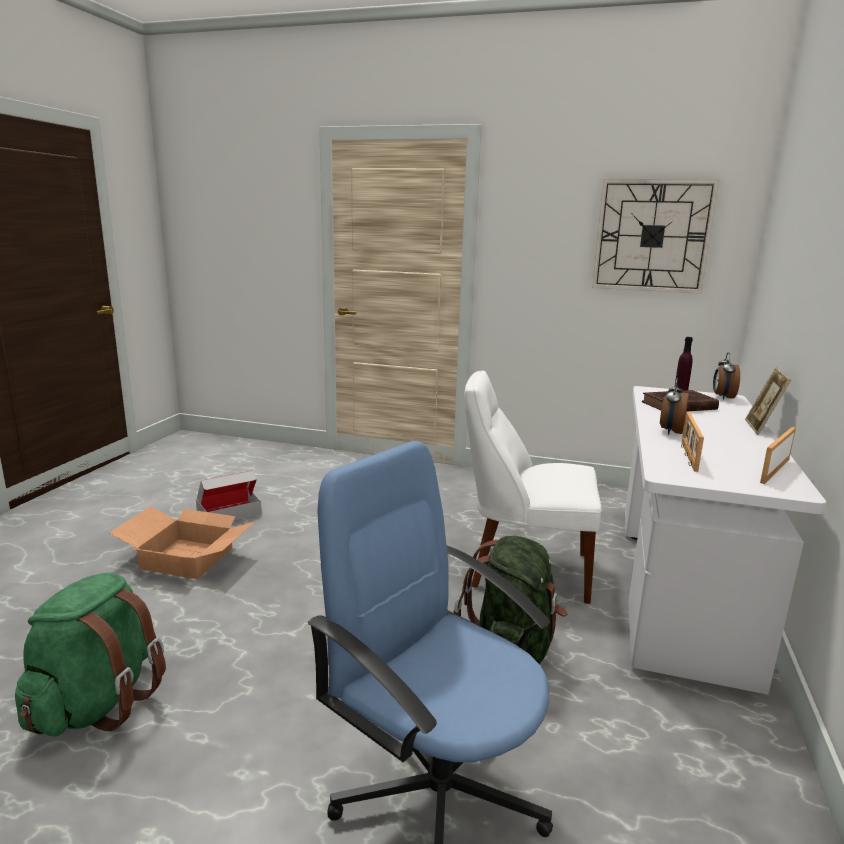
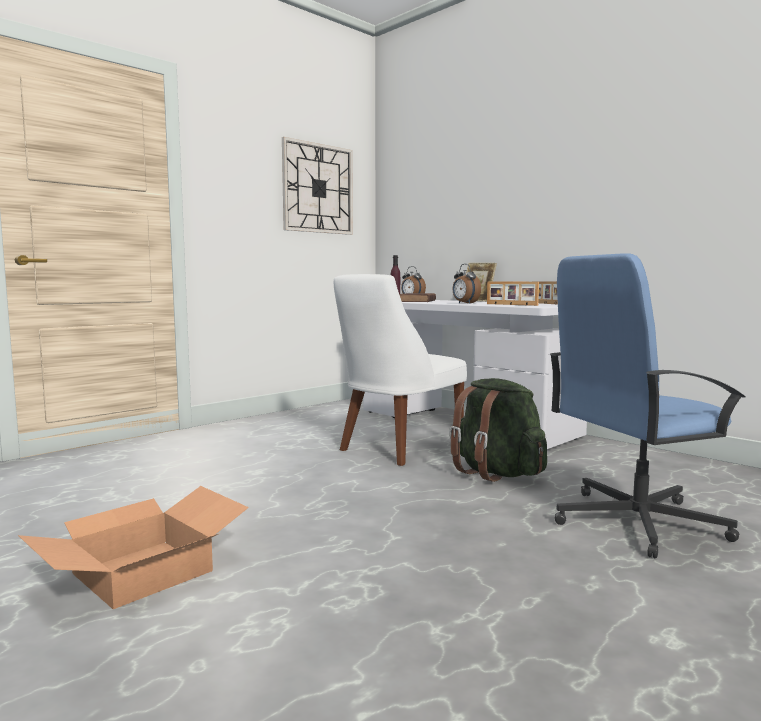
camera: 60 degrees left, 10 degrees down
green backpack [15,573,166,737] -> none
cardboard box [196,470,262,520] -> none

